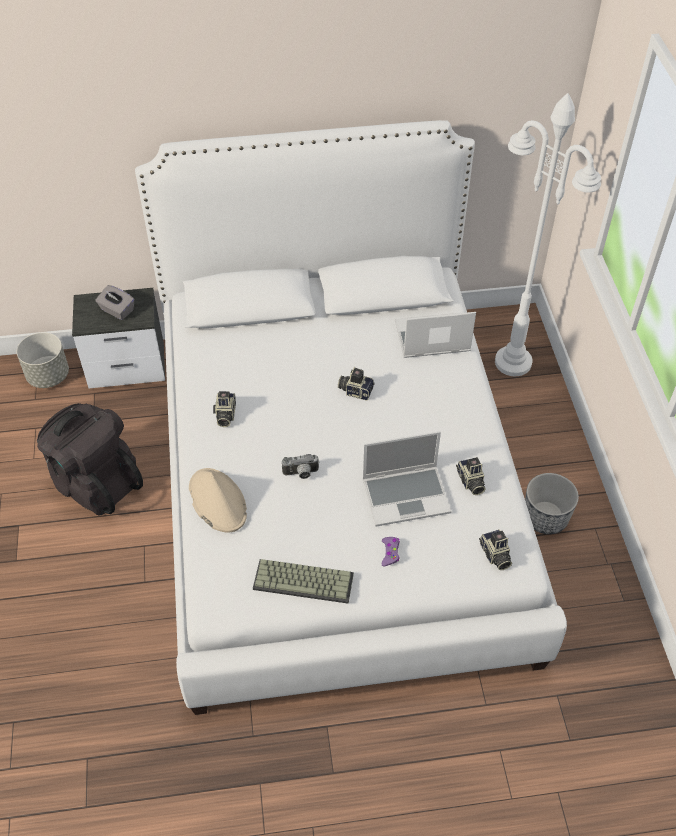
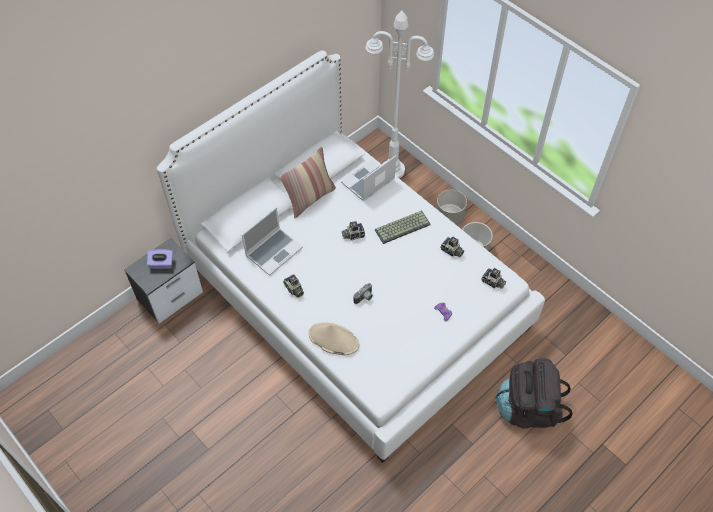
camera: 35 degrees left, 5 degrees up
grey planter [16,332,69,388] -> grey planter moved to [436,189,467,226]
black backpack [37,403,143,516] -> black backpack moved to [496,358,573,428]
grey tissue box [95,285,134,320] -> purple tissue box [147,249,173,269]
keyboard [253,559,354,604] -> keyboard moved to [375,211,431,244]
laptop [363,431,451,526] -> laptop moved to [242,207,303,276]
none -> pillow [280,147,336,218]

